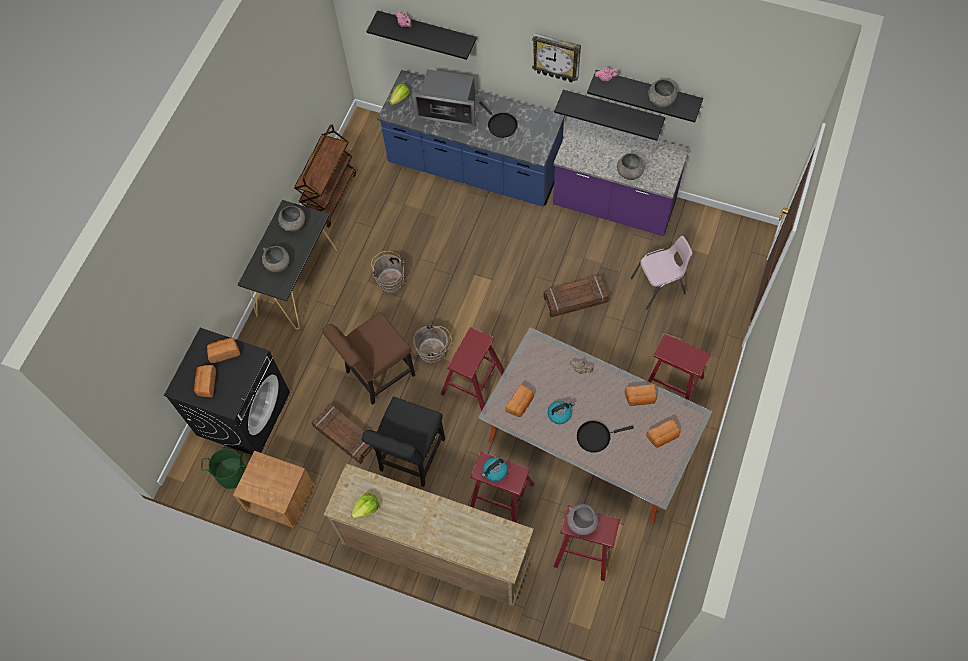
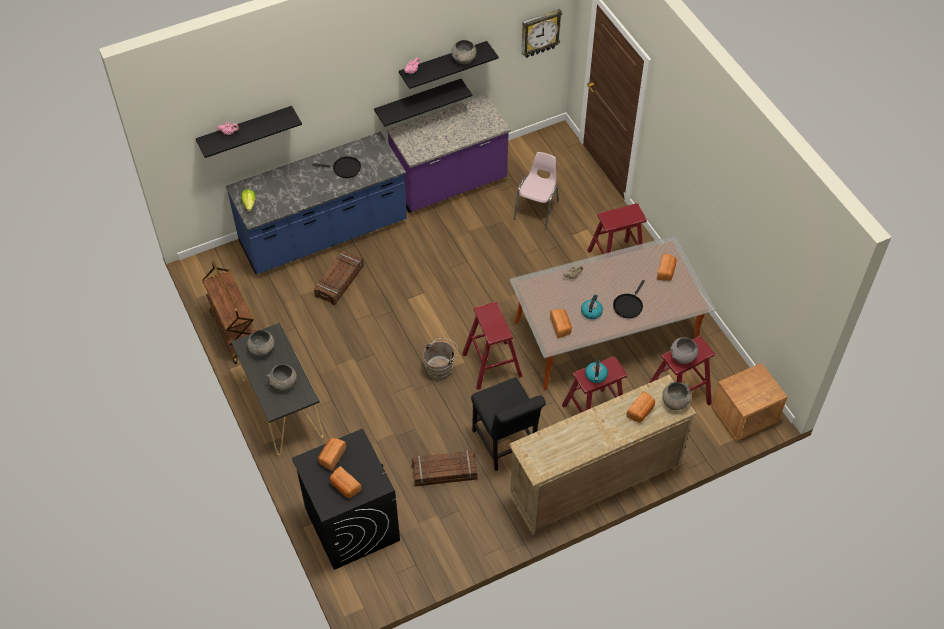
camera: 50 degrees left, 10 degrees down
green bucket [201,449,246,489] -> none
brown nightstand [233,451,314,528] -> brown nightstand moved to [711,363,787,442]
brown chair [322,312,415,405] -> none
lettuce [351,493,379,519] -> none
brown bucket [371,251,404,293] -> none
microwave [412,69,476,127] -> none
wall clock [532,33,581,83] -> wall clock moved to [521,9,562,58]
crate [543,276,609,317] -> crate moved to [314,250,364,305]
grey bowl [617,153,647,180] -> grey bowl moved to [662,382,691,410]
bread [625,384,657,406] -> bread moved to [626,391,655,423]

